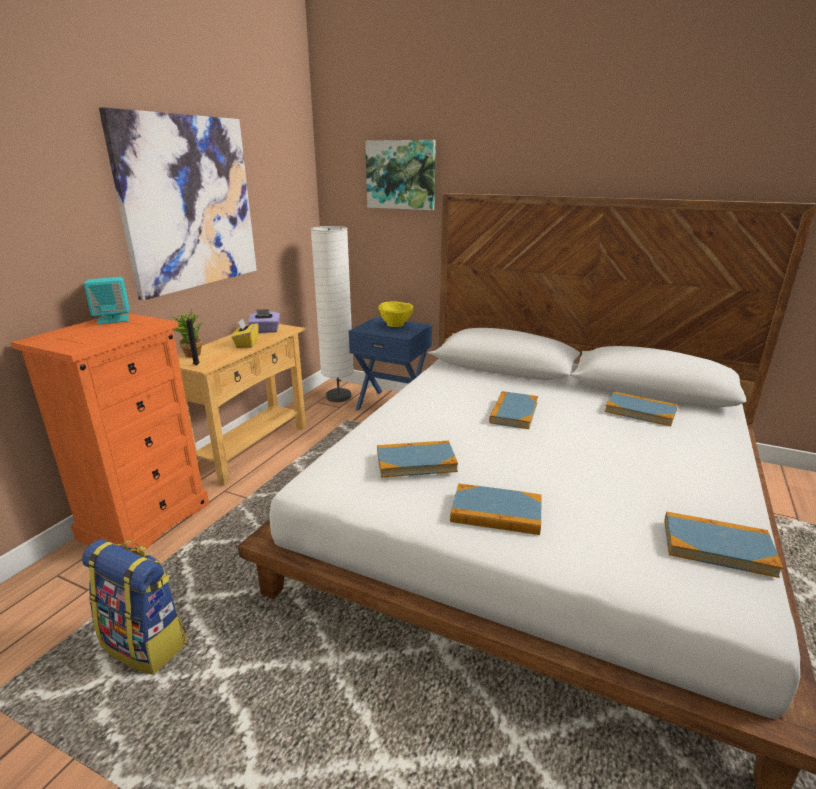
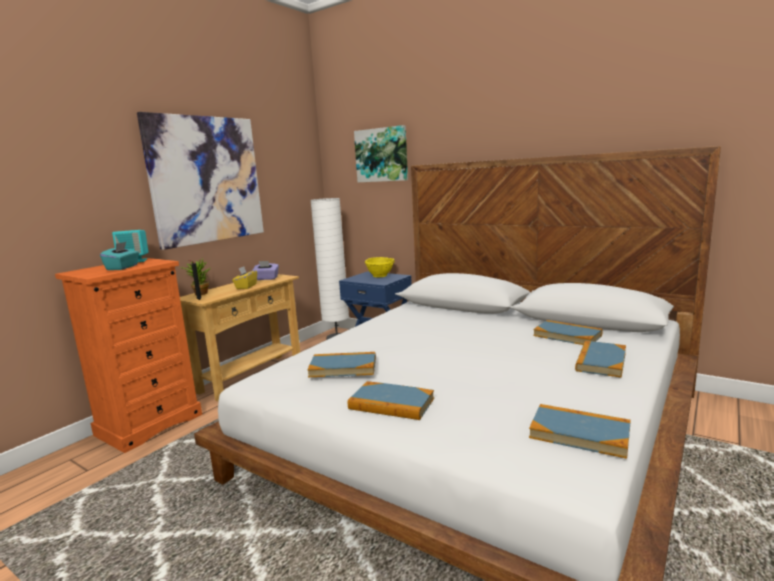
camera: 10 degrees right, 10 degrees down
backpack [82,539,187,675] -> none
book [489,391,538,429] -> book moved to [575,341,626,378]
none -> turquoise tissue box [100,242,139,270]

